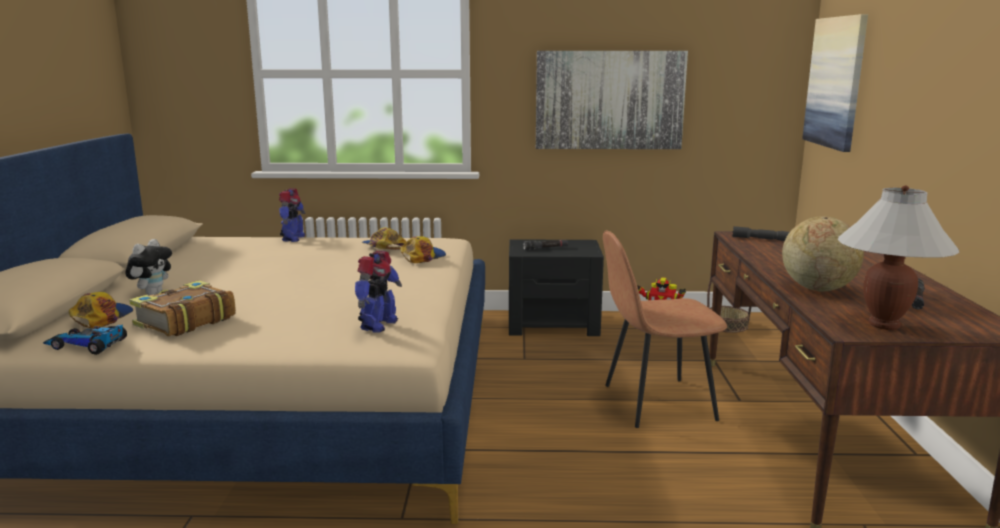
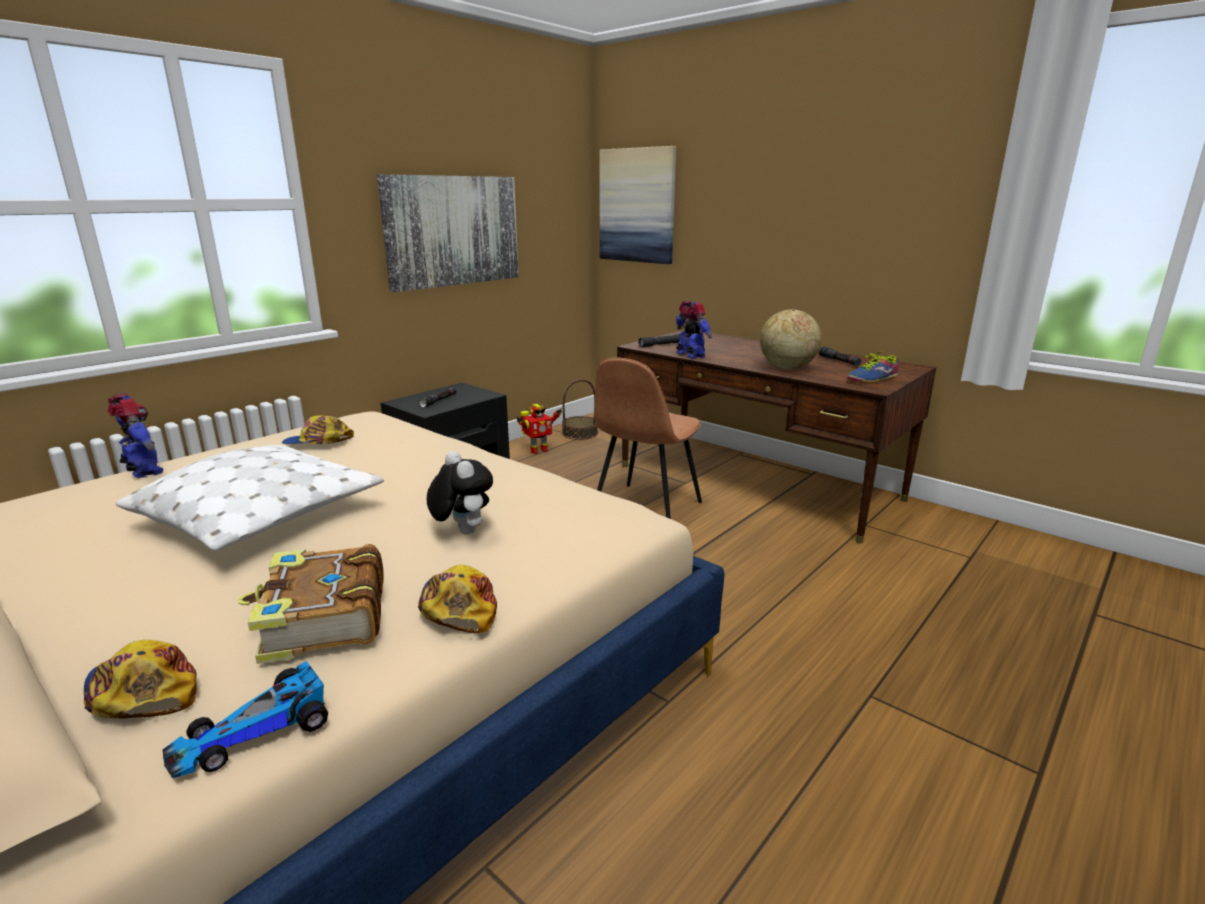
camera: 50 degrees left, 5 degrees up
plush toy [125,239,172,295] -> plush toy moved to [427,451,493,534]
toy robot [355,251,402,333] -> toy robot moved to [676,301,712,359]
cap [400,236,446,263] -> cap moved to [418,565,497,633]
white table lamp [838,185,959,330] -> shoe [847,351,898,383]
none -> white pillow [116,445,384,551]

